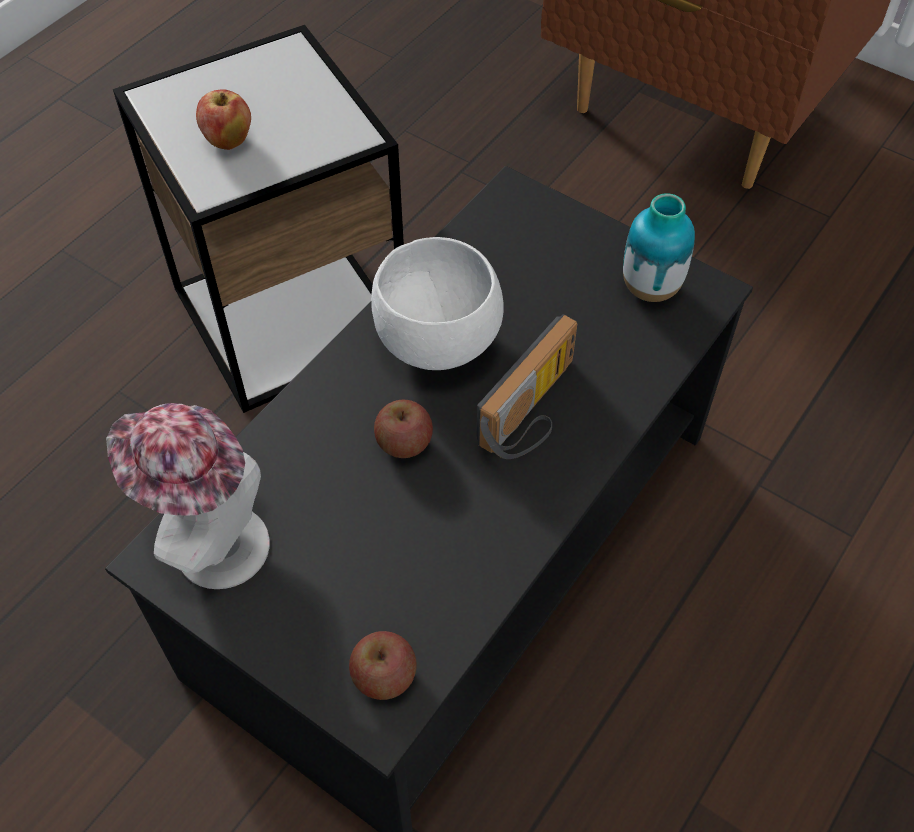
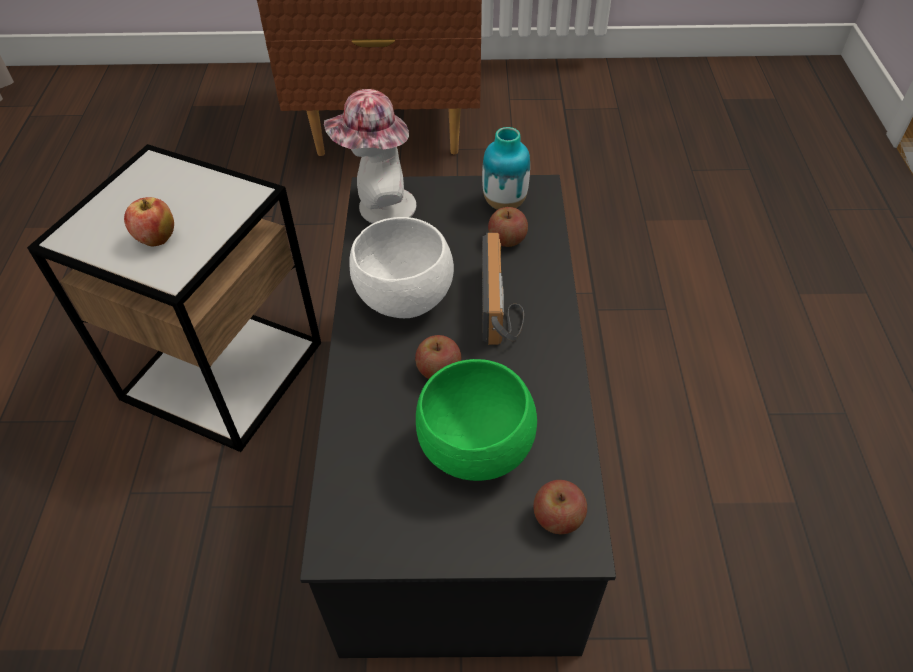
camera: 35 degrees left, 5 degrees down
hat [106,403,270,589] -> hat moved to [324,89,416,224]
none -> green bowl [416,359,537,481]
none -> apple [488,207,528,247]

